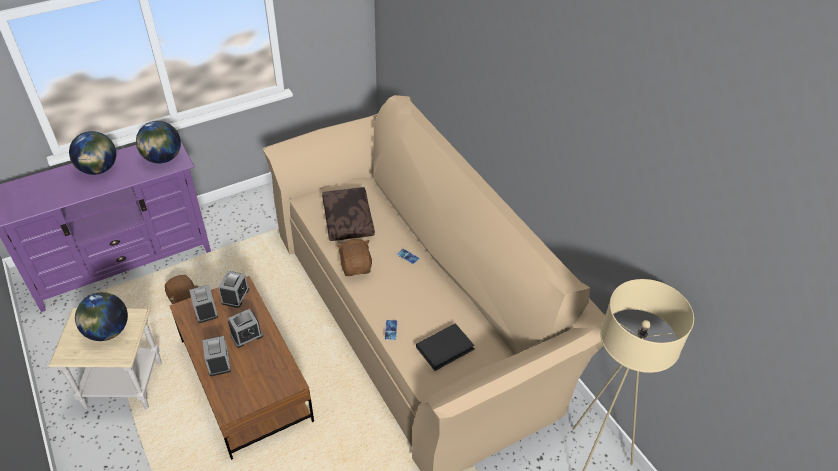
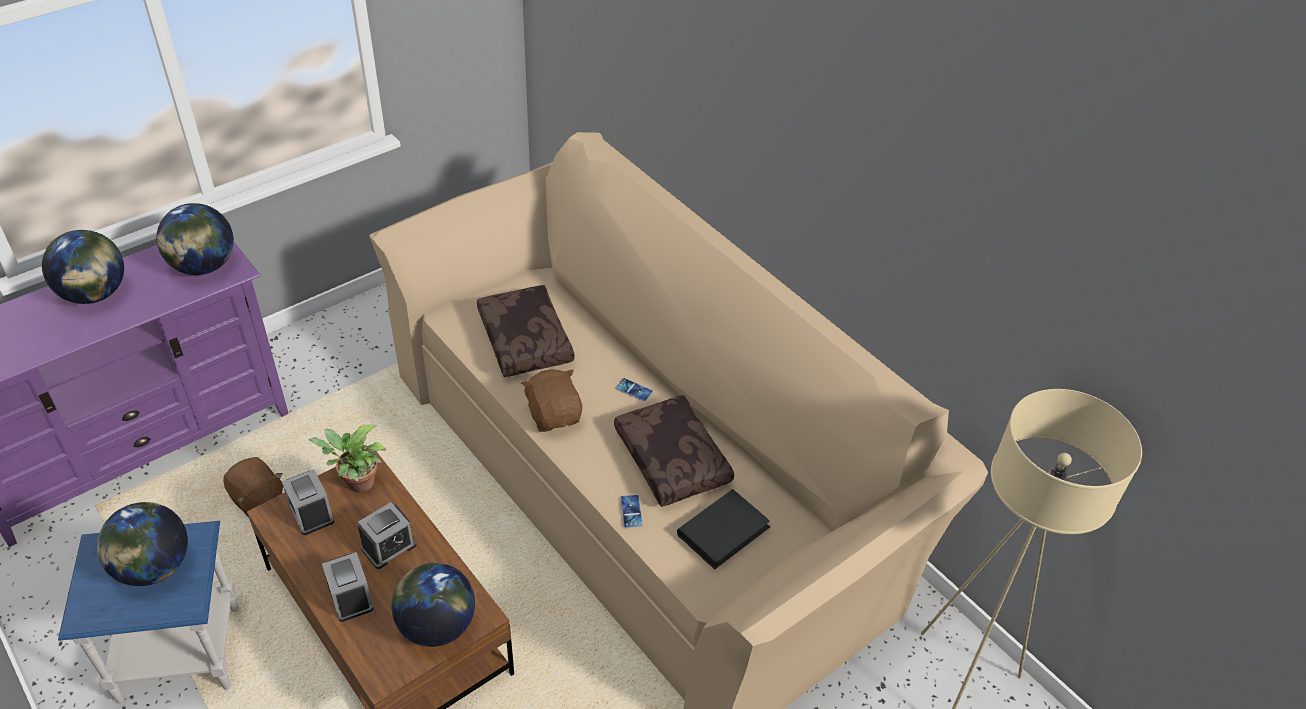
camera: 10 degrees left, 0 degrees up
beige side table [48,308,162,409] -> blue side table [58,521,239,703]
alarm clock [218,271,249,308] -> potted plant [309,425,387,492]
none -> globe [391,563,475,647]
none -> brown pillow [614,395,734,507]

